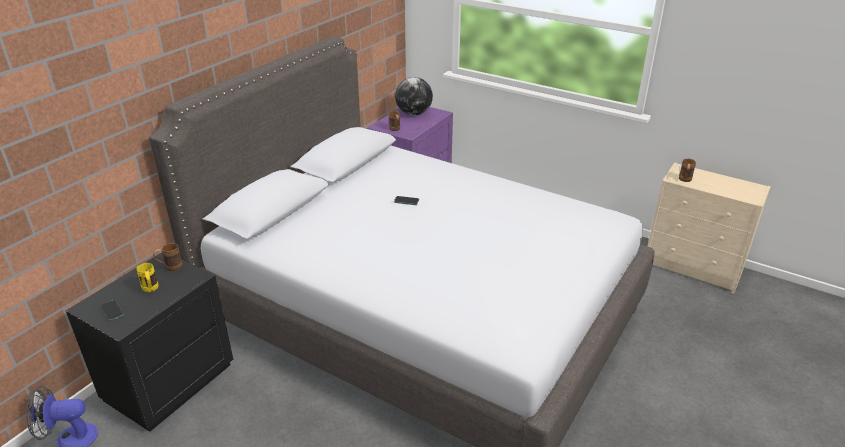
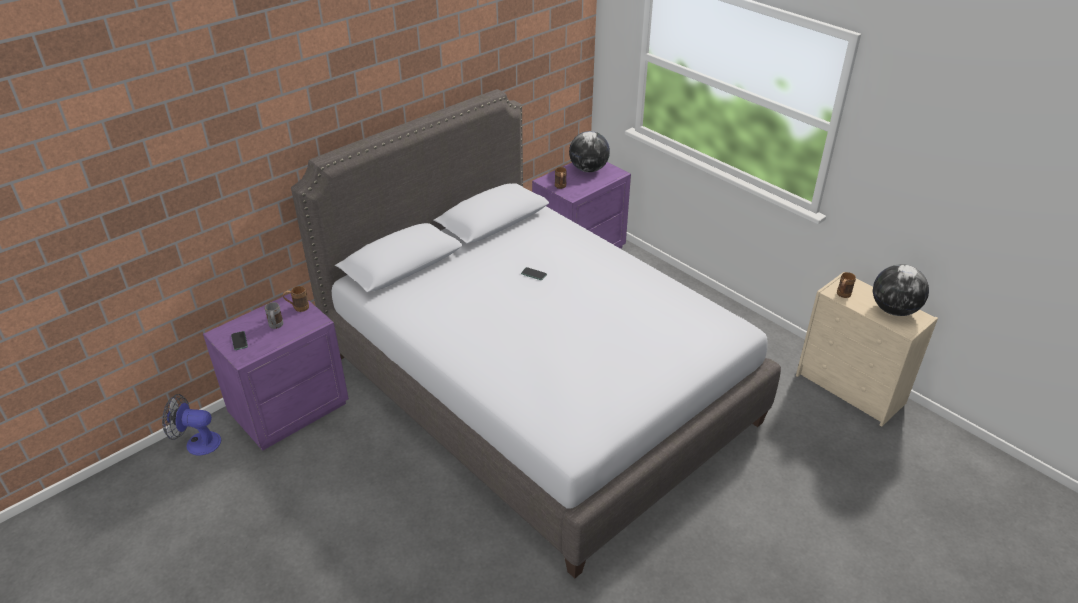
camera: 15 degrees right, 5 degrees up
black nightstand [66,252,233,432] -> purple nightstand [203,293,349,451]
yellow mug [137,263,159,292] -> grey mug [265,302,283,329]
none -> globe [873,264,929,316]

